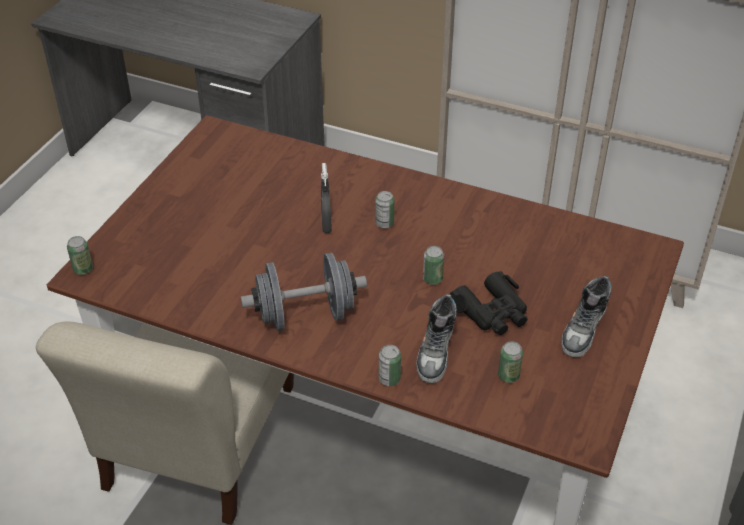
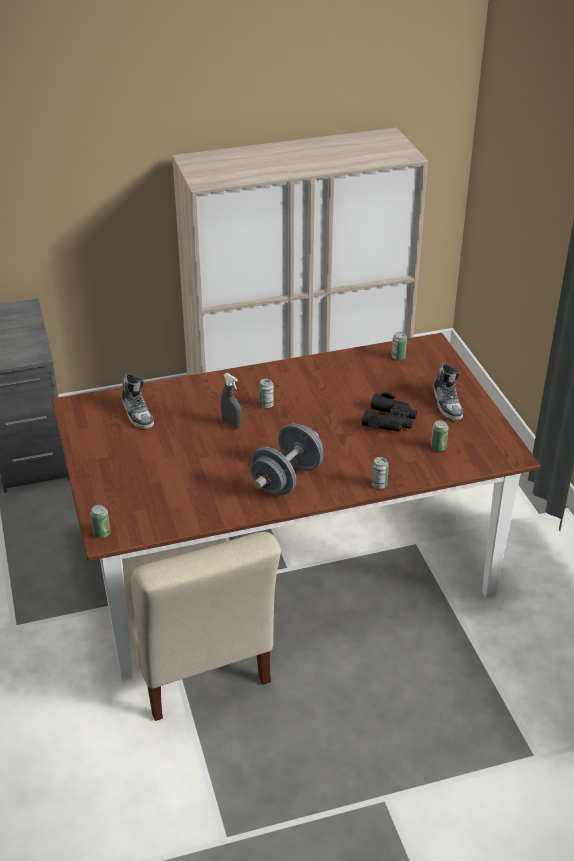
camera: 40 degrees left, 5 degrees down
shoe [416,294,457,383] -> shoe moved to [122,373,154,429]
can [423,246,444,285] -> can moved to [392,332,407,360]

